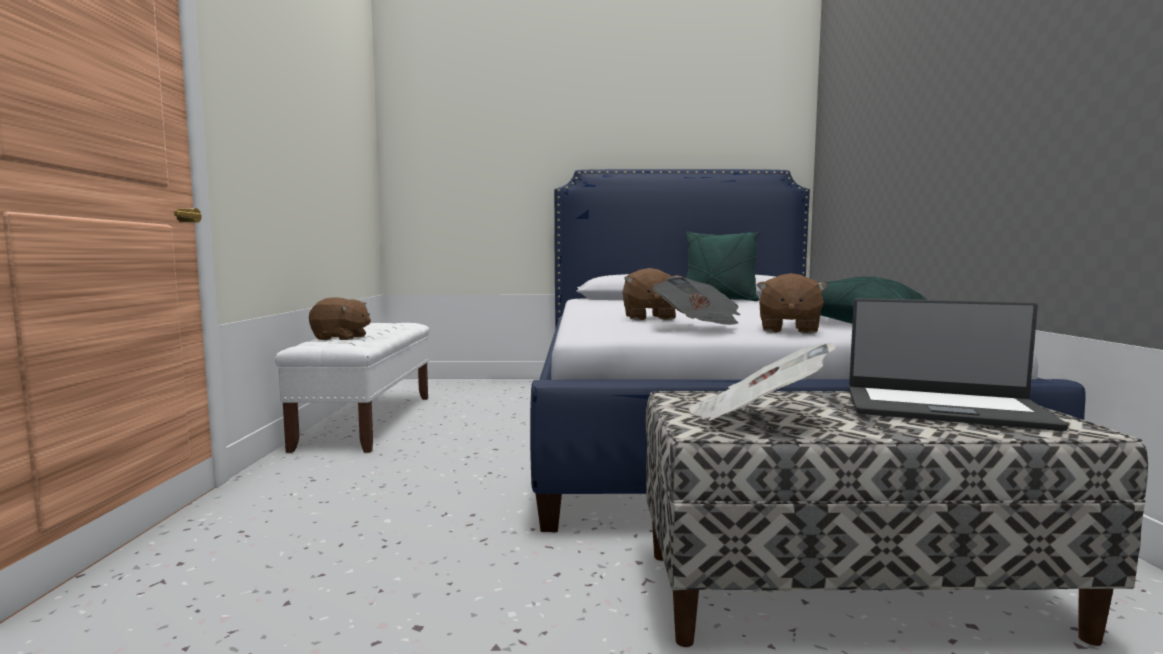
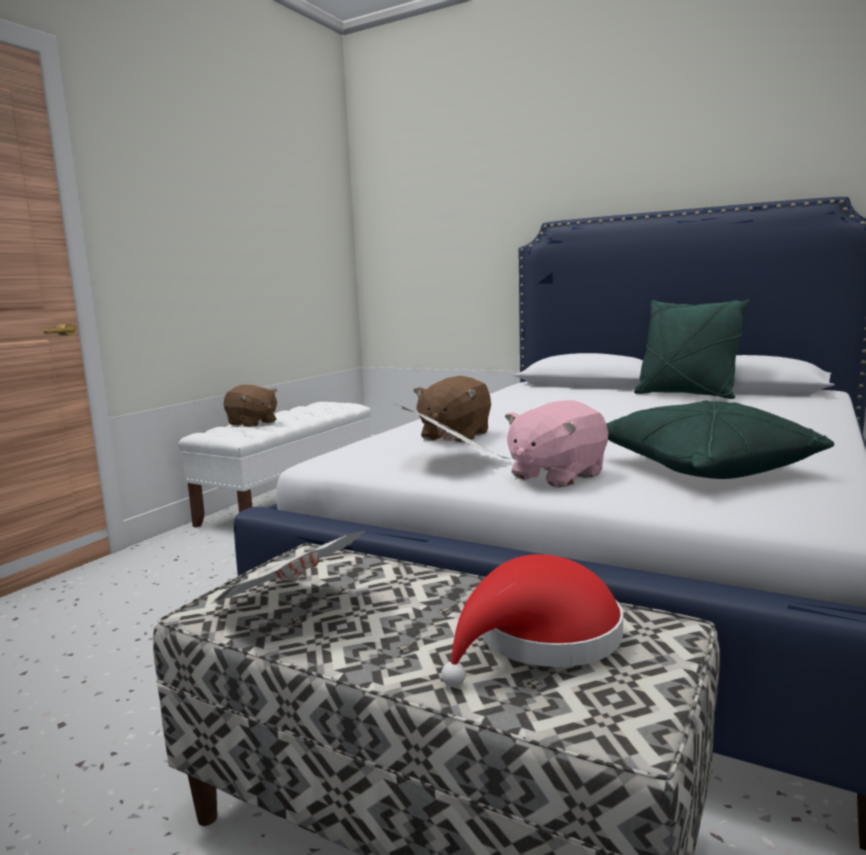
camera: 30 degrees right, 5 degrees up
brown plush toy [757,273,828,334] -> pink plush toy [505,400,608,488]
laptop [849,298,1068,431] -> red hat [441,554,623,687]

